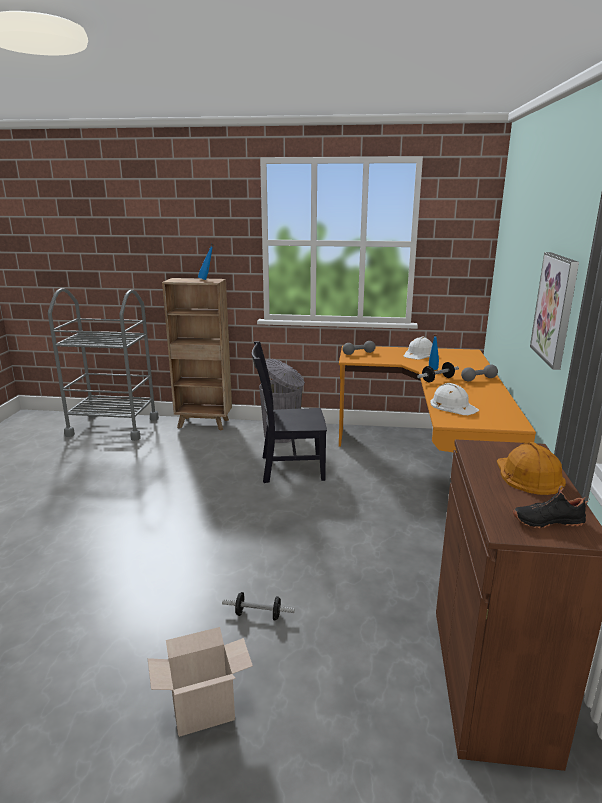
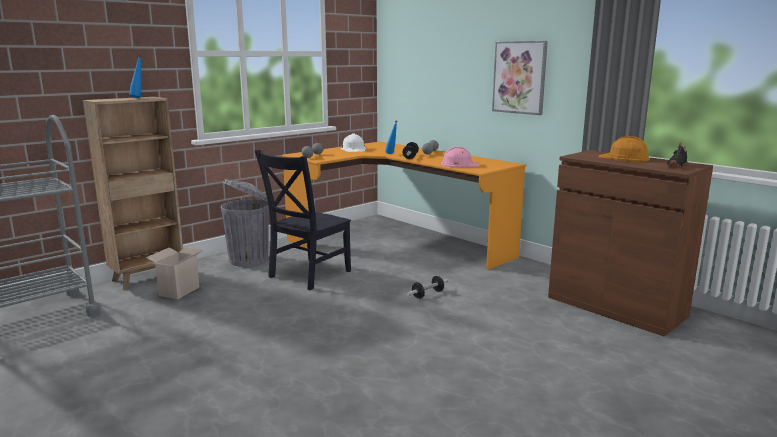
camera: 50 degrees left, 5 degrees down
cardboard box [148,627,253,737] -> cardboard box moved to [146,247,203,299]
dumbbell [222,592,295,621] -> dumbbell moved to [407,276,448,299]
white hard hat [430,383,479,415] -> pink hard hat [441,147,480,167]

